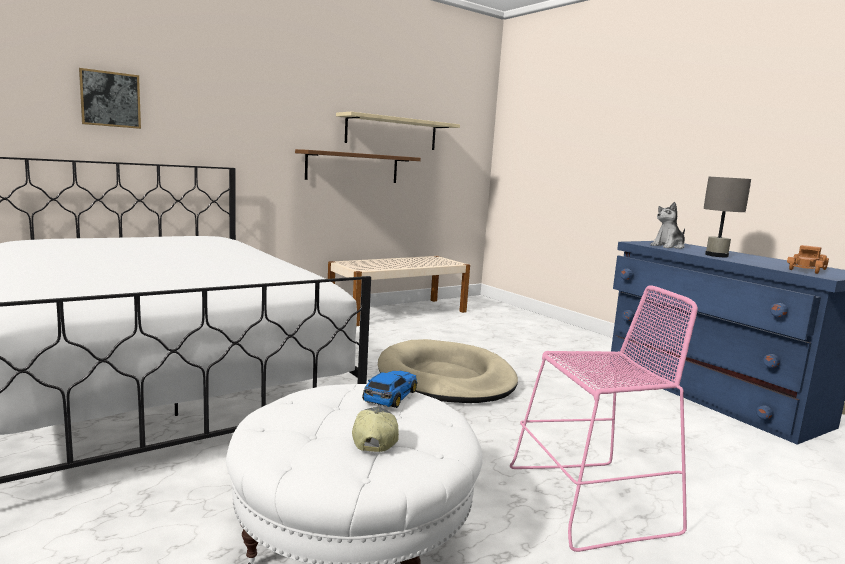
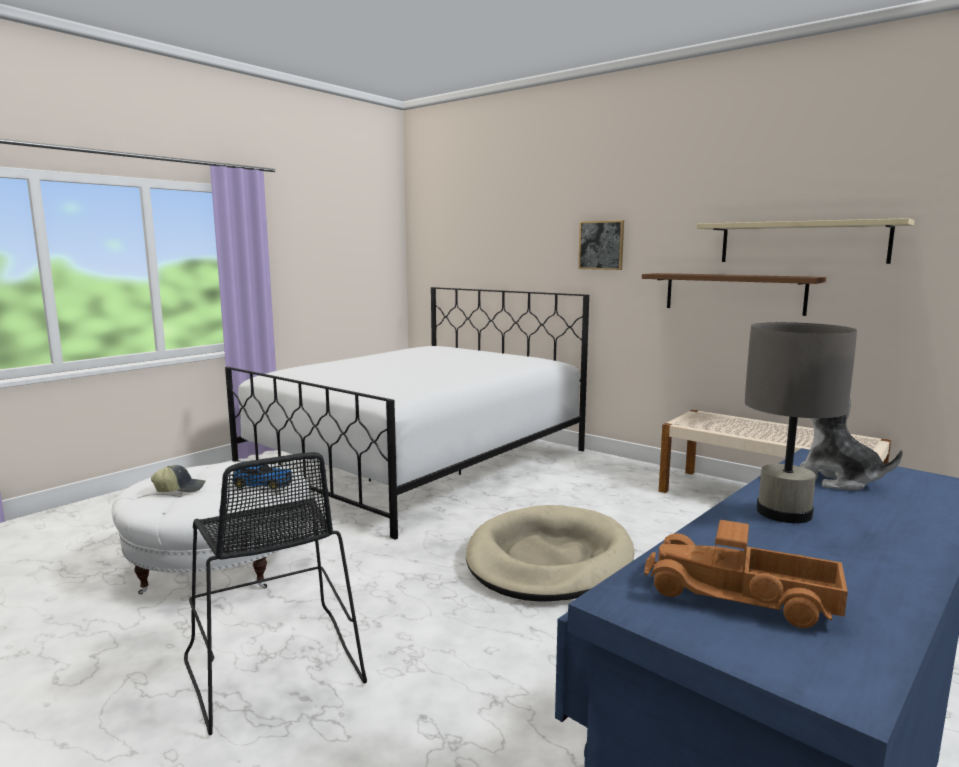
camera: 75 degrees right, 0 degrees up
picture [79,68,141,129] -> picture moved to [578,220,624,270]
pink stool [510,285,698,552] -> black stool [184,452,367,735]

